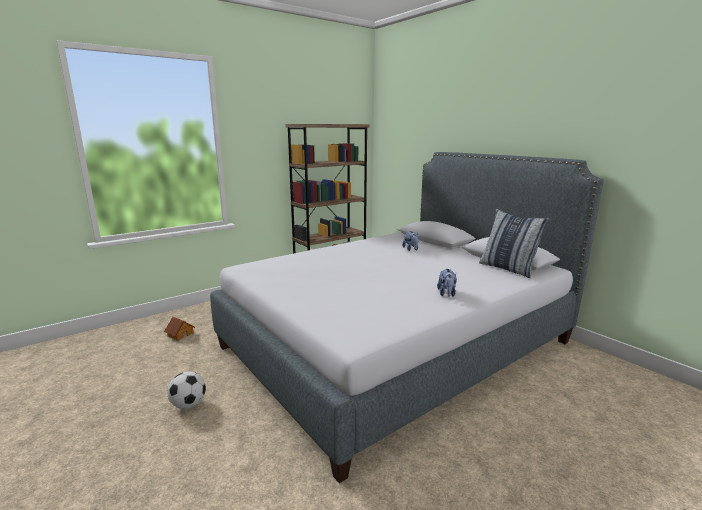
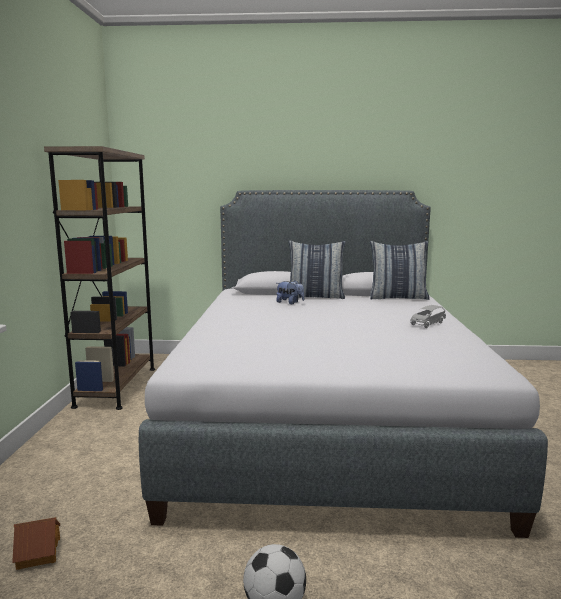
camera: 50 degrees left, 5 degrees down
plush toy [437,268,457,297] -> grey toy car [410,305,446,328]
none -> pillow [288,241,346,299]

